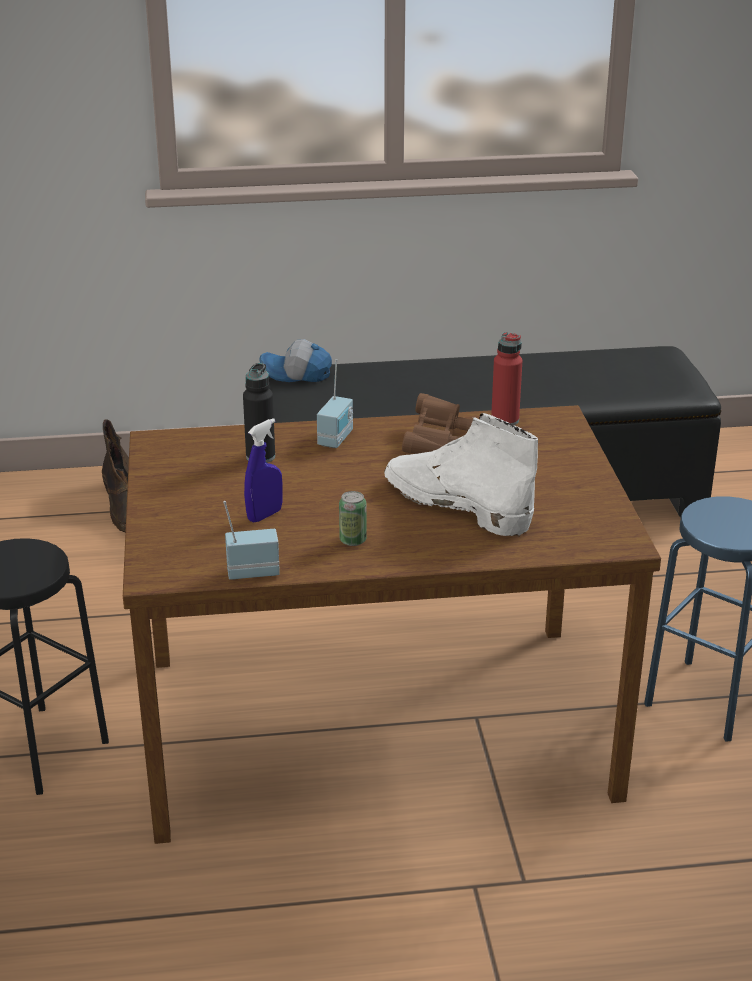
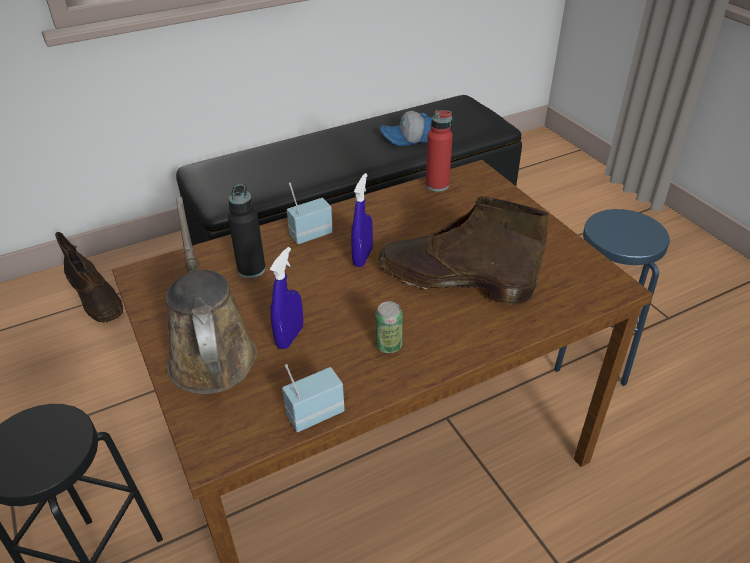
camera: 20 degrees left, 10 degrees up
cap [260,339,332,382] -> cap moved to [380,110,432,146]
radio [317,359,354,448] -> radio turned 120 degrees counterclockwise [287,183,333,244]
white boot [384,413,538,537] -> brown boot [378,196,549,305]
brown binoculars [402,393,473,454] -> none
none -> brown watering can [166,197,257,394]
none -> blue spray bottle [351,173,373,267]

